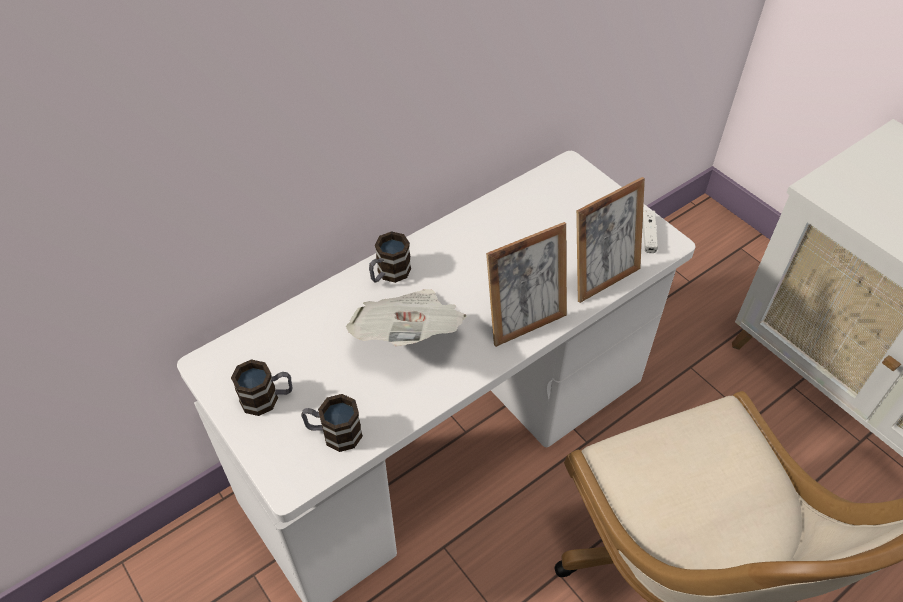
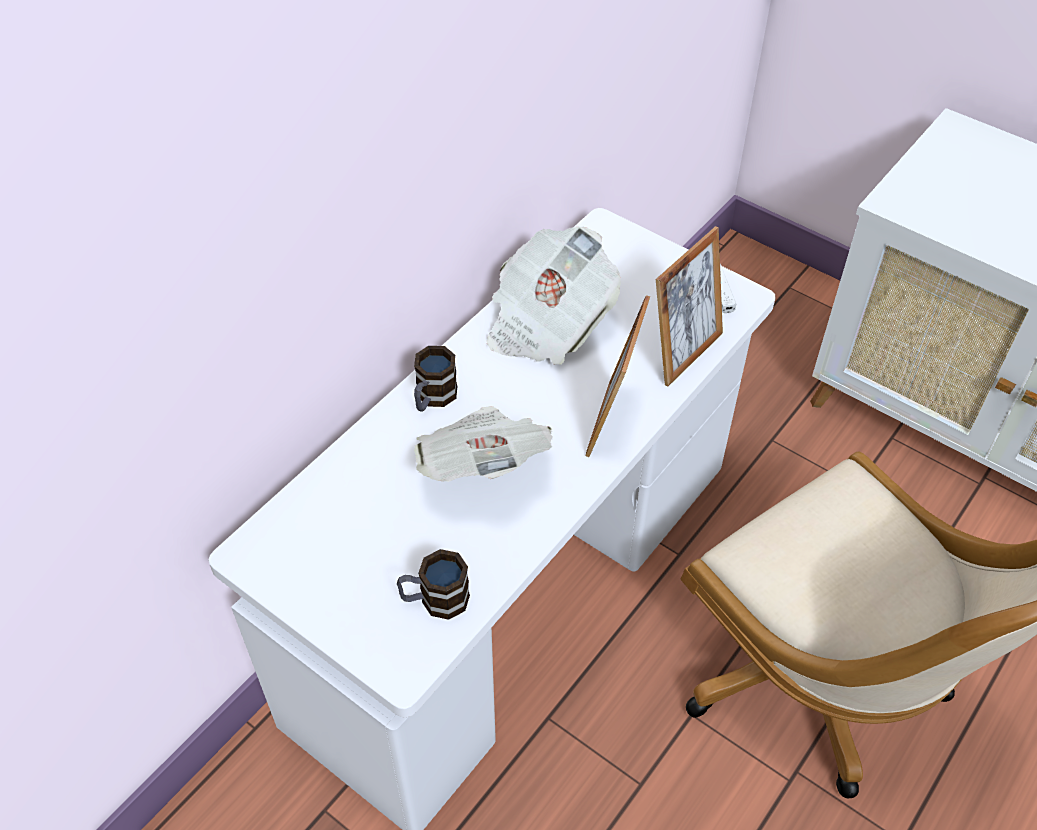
camera: 15 degrees left, 0 degrees up
mug [231,359,293,416] -> none
picture frame [486,222,567,347] -> picture frame turned 150 degrees clockwise [586,295,650,457]
none -> newspaper [487,227,621,365]

